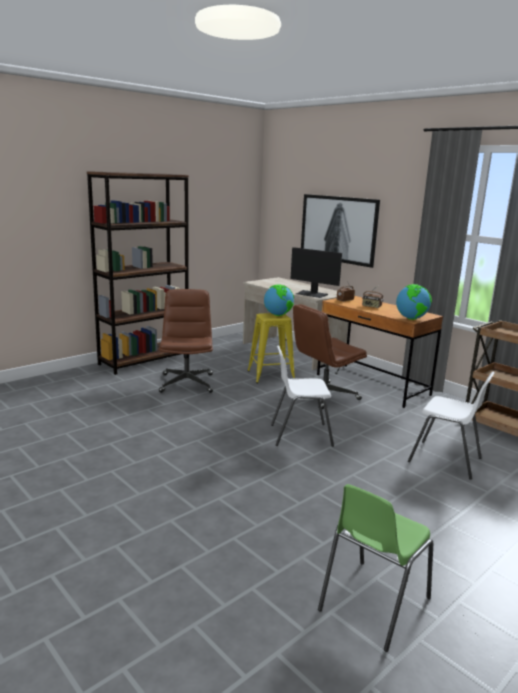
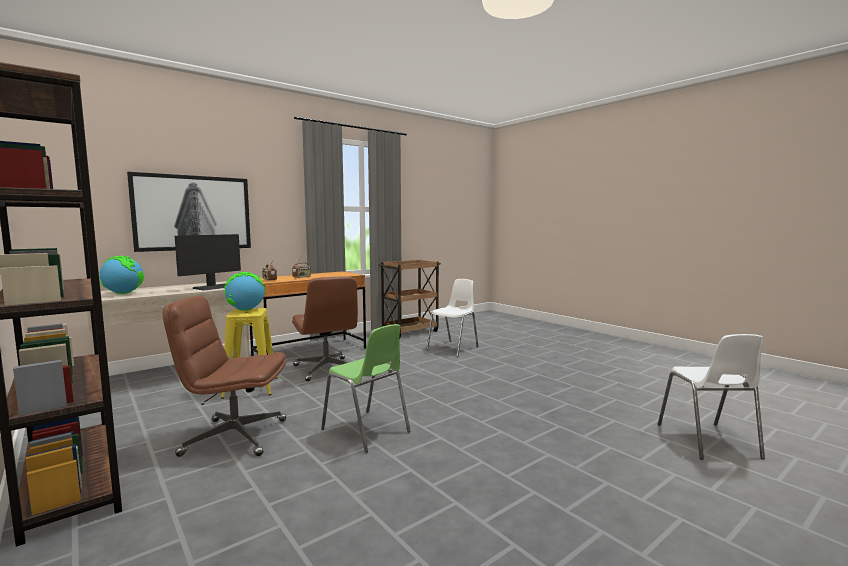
camera: 85 degrees left, 10 degrees down
white chair [271,345,334,447] -> white chair moved to [658,334,765,460]
green chair [318,484,433,652] -> green chair moved to [321,324,411,453]
globe [396,284,432,320] -> globe moved to [99,256,144,294]

